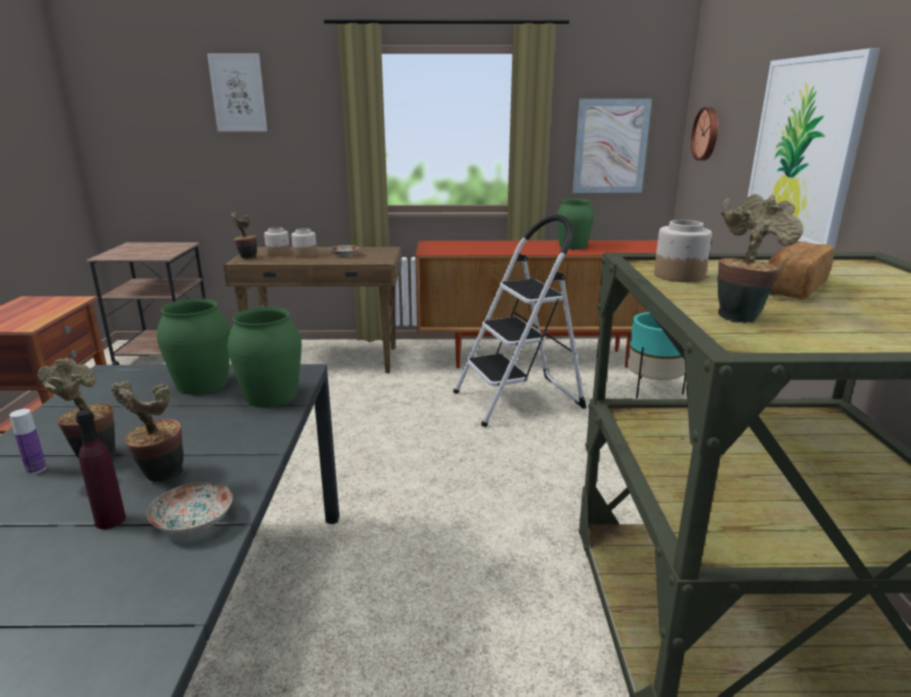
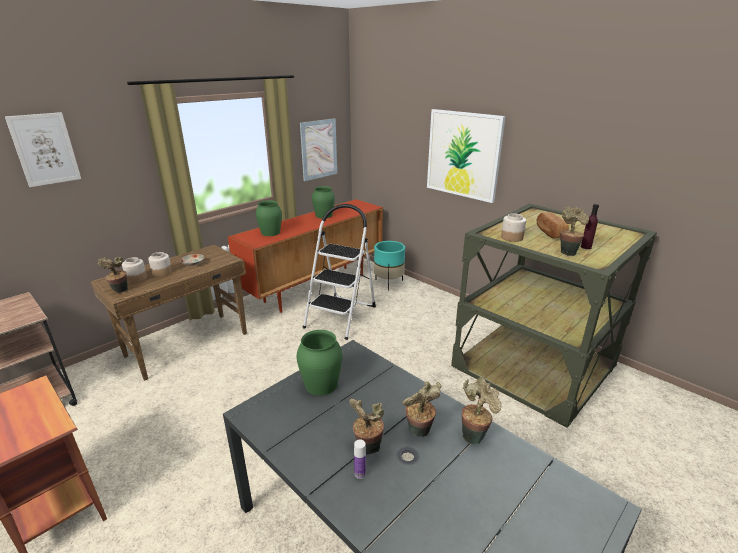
camera: 45 degrees left, 5 degrees up
purple bottle [76,410,126,529] -> purple bottle moved to [581,204,599,249]
plate [146,482,233,534] -> potted plant [462,377,501,444]
green vase [227,307,302,407] -> green vase moved to [256,200,282,236]
wall clock [691,107,718,161] -> none

